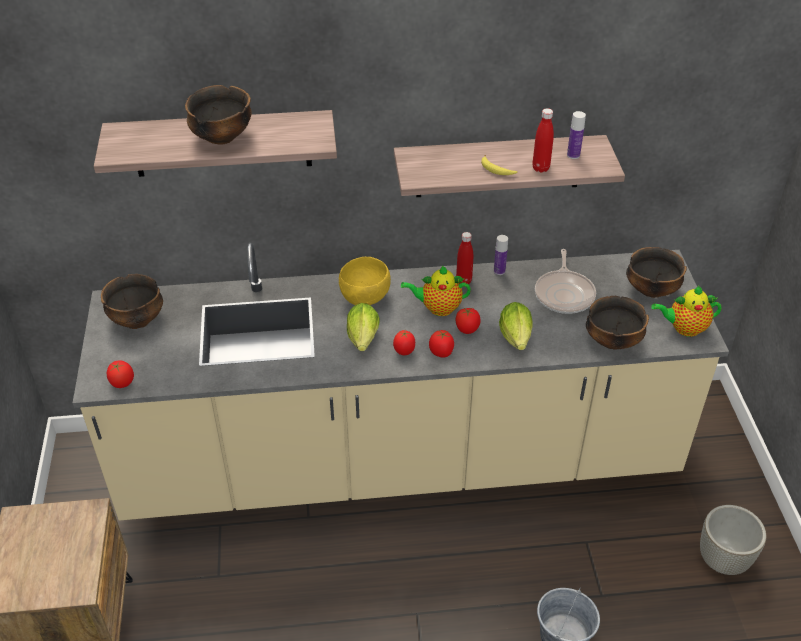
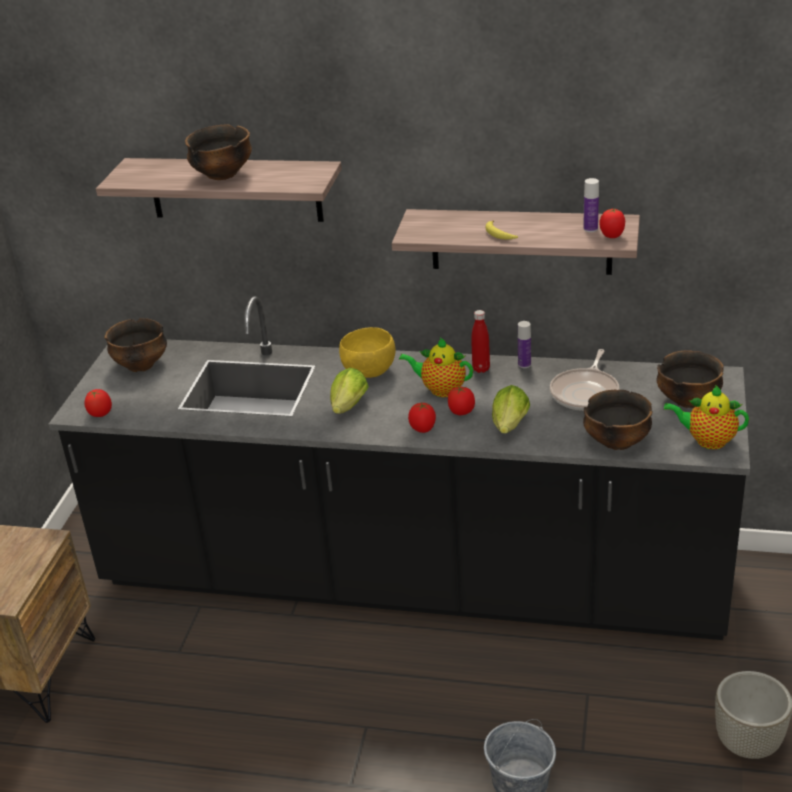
camera: 20 degrees right, 10 degrees down
beige counter [73,242,729,521] -> black counter [48,296,750,640]
tomato [393,330,415,355] -> tomato moved to [600,208,625,238]
red bottle [532,108,554,173] -> none

